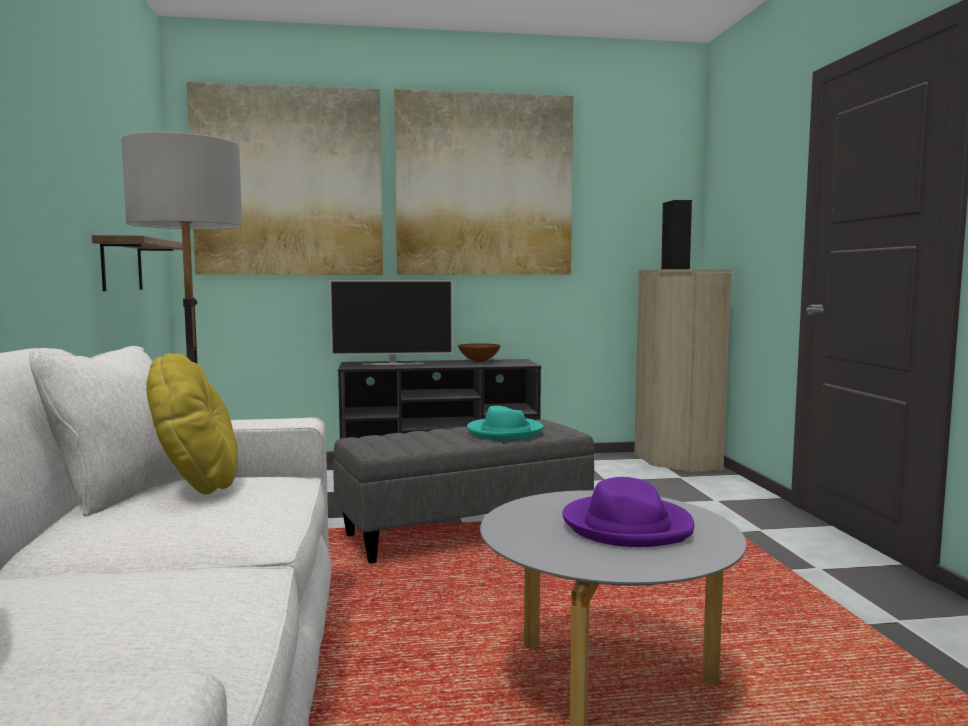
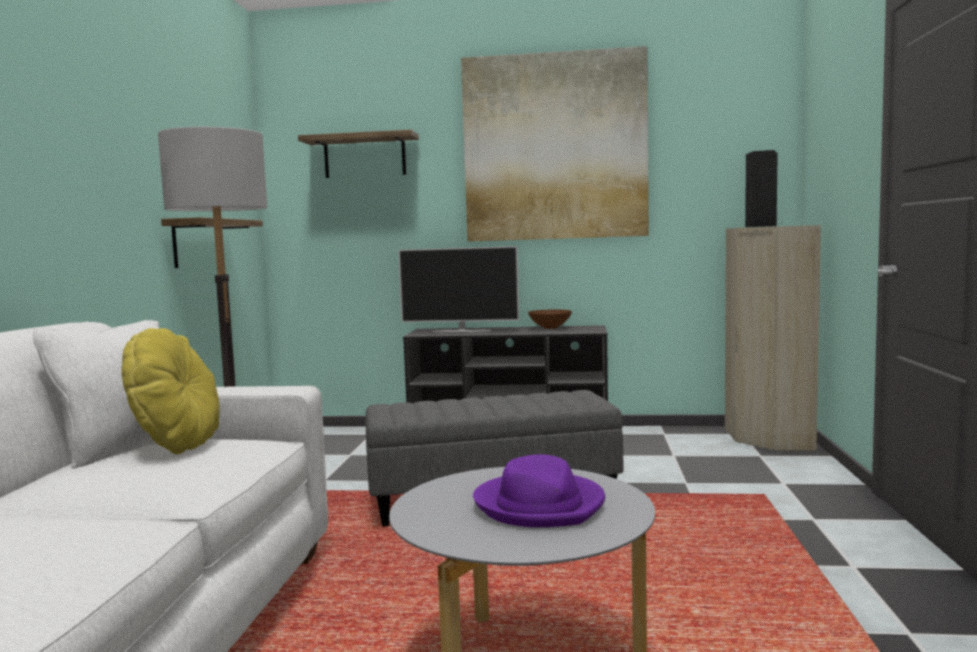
camera: 15 degrees right, 0 degrees up
picture [186,82,383,275] -> shelf [298,130,419,178]
turquoise hat [467,406,544,440] -> none

